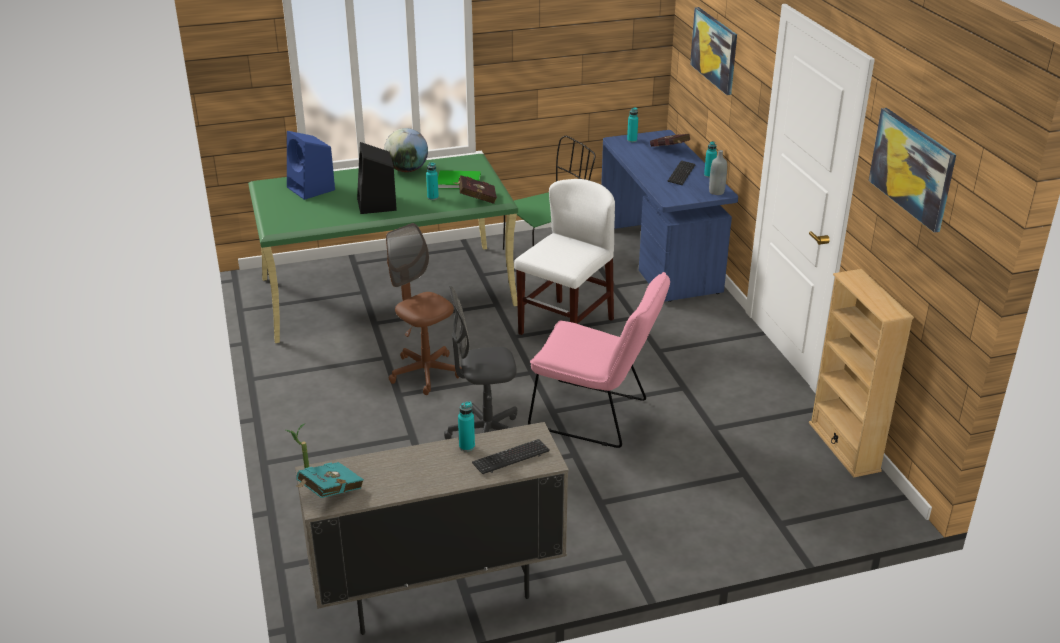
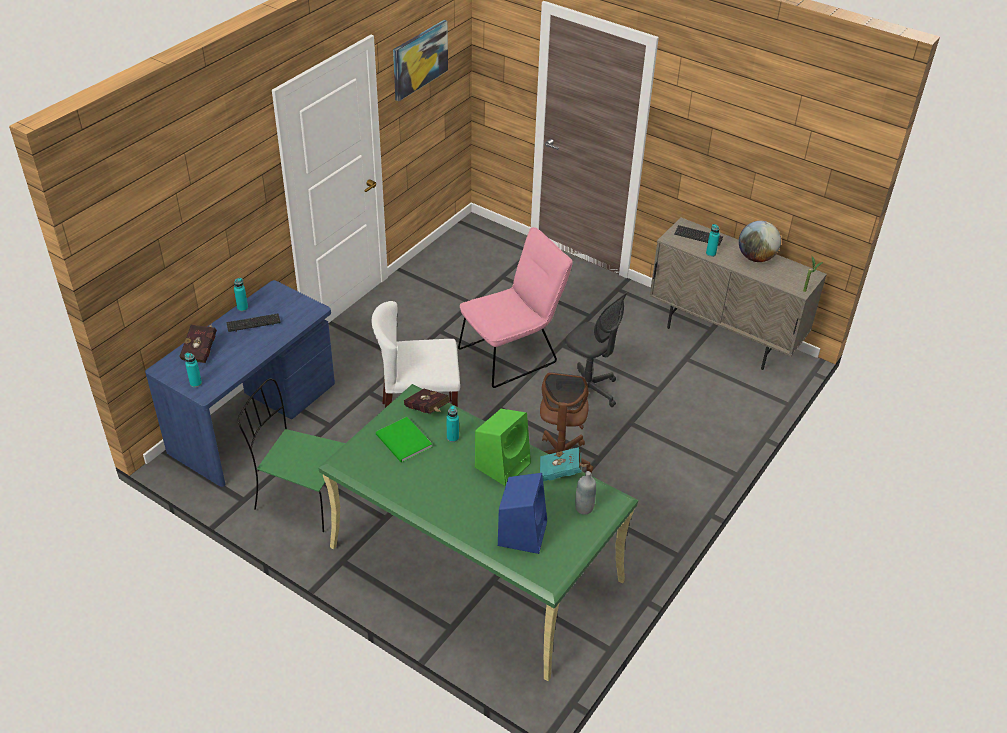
camera: 130 degrees left, 10 degrees up
turquoise book [296,462,364,498] -> turquoise book moved to [540,447,589,481]
black speaker [357,142,397,214] -> green speaker [475,409,531,487]
globe [384,128,428,172] -> globe moved to [739,221,781,262]
pink chair [528,272,670,448] -> pink chair turned 75 degrees clockwise [458,227,573,388]
picture [690,7,737,95] -> none
grey bottle [709,150,727,195] -> grey bottle moved to [575,471,596,515]
beige bookcase [809,269,914,477] -> none

